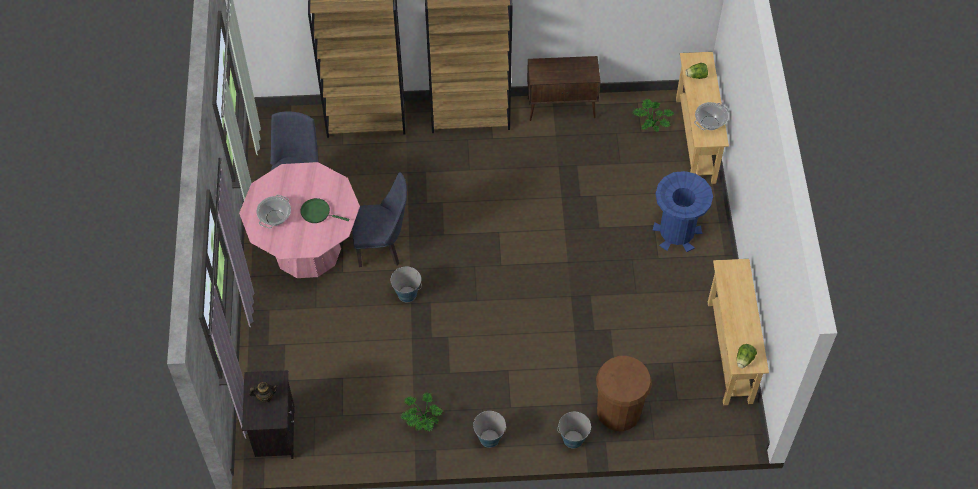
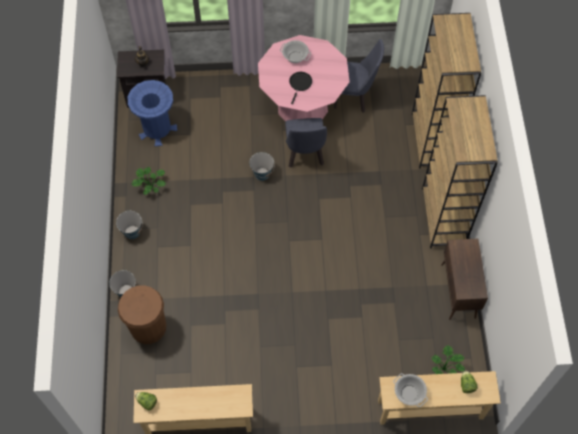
camera: 90 degrees right, 5 degrees up
green frying pan [300,198,349,223] -> black frying pan [289,72,312,104]
blue trash can [652,171,713,252] -> blue trash can moved to [128,80,177,146]

